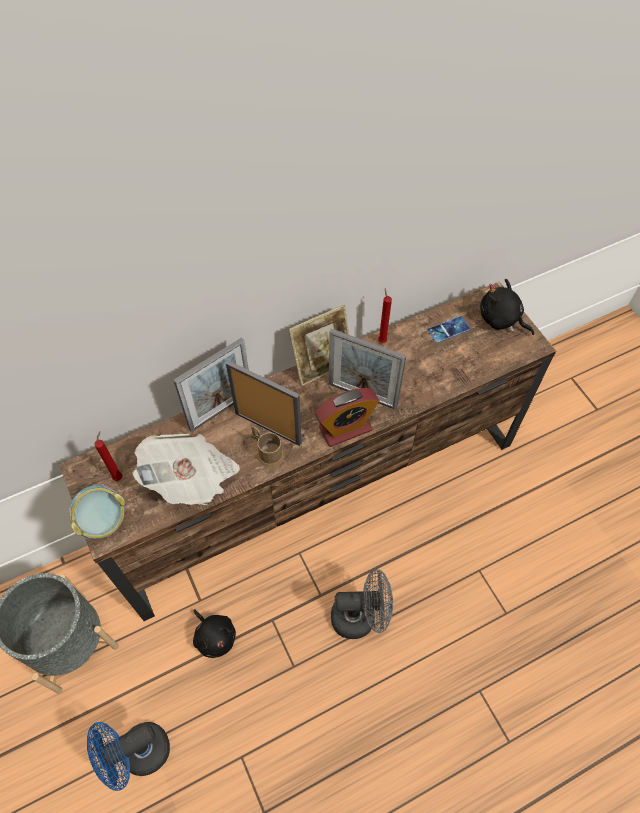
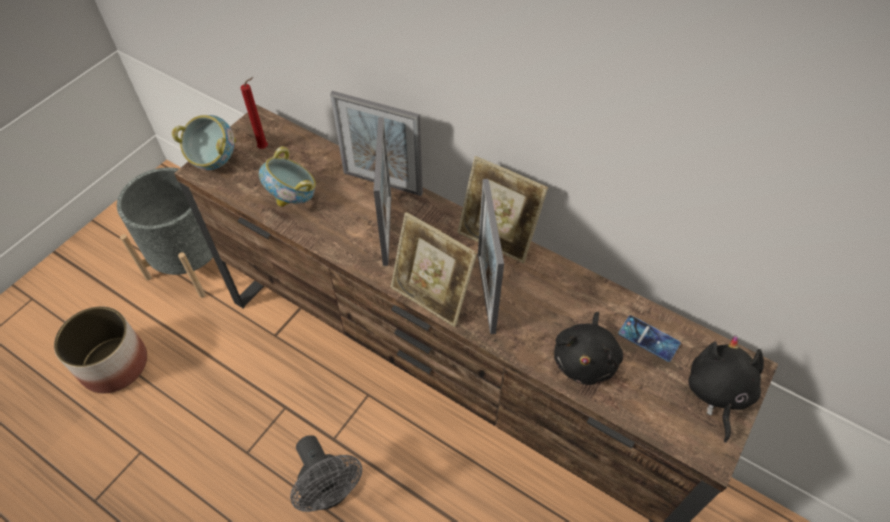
camera: 60 degrees right, 5 degrees down
blue fan [87,722,170,791] -> planter [54,306,147,393]
newspaper [132,434,240,505] -> bowl [259,146,316,207]
black plush toy [193,609,236,658] -> black plush toy moved to [554,312,623,385]
brown mug [251,426,285,468] -> none
alarm clock [315,388,379,447] -> picture frame [391,212,477,327]
red candle [378,288,392,343] -> none

